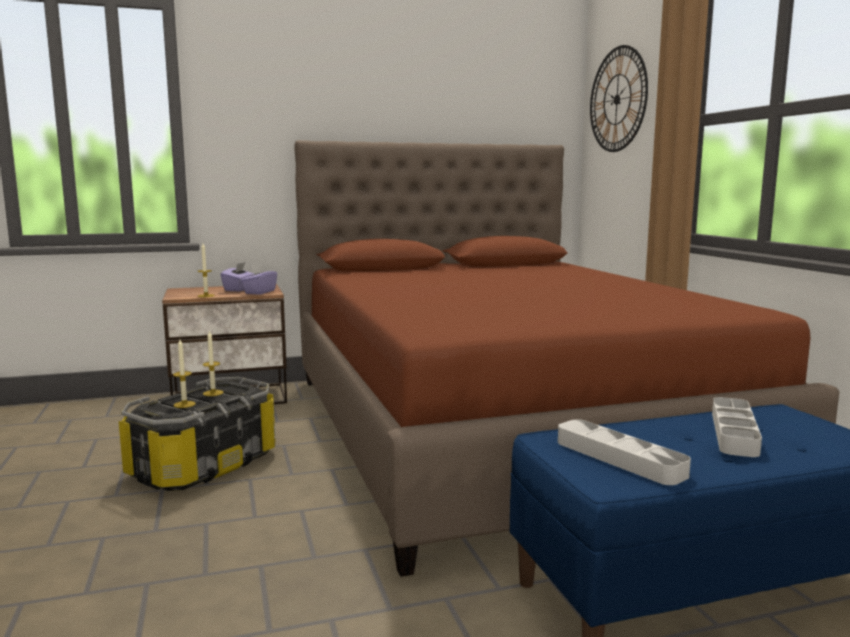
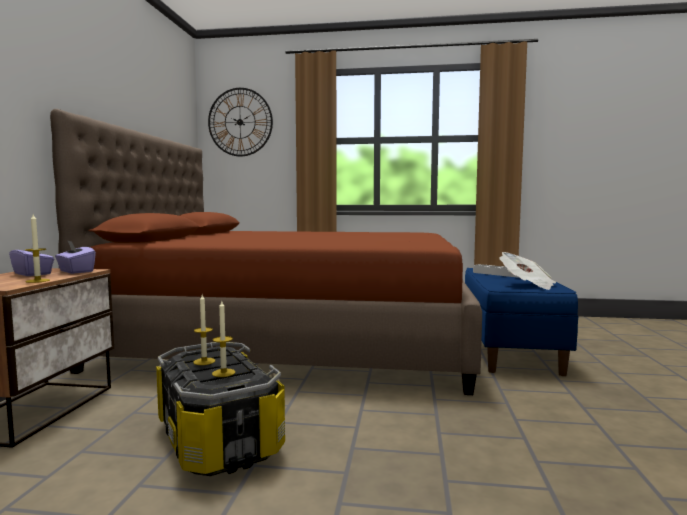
camera: 65 degrees left, 5 degrees down
grey tray [558,419,691,485] -> newspaper [499,252,556,290]

